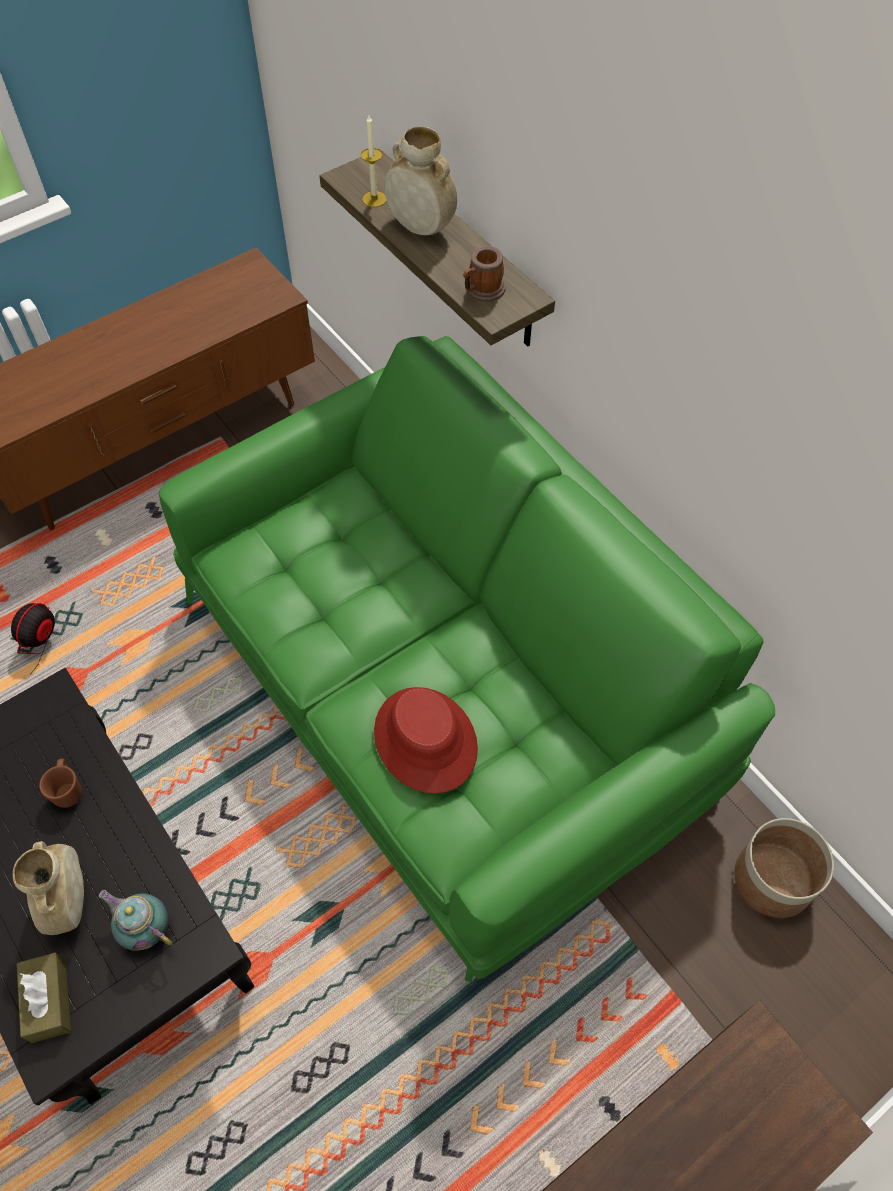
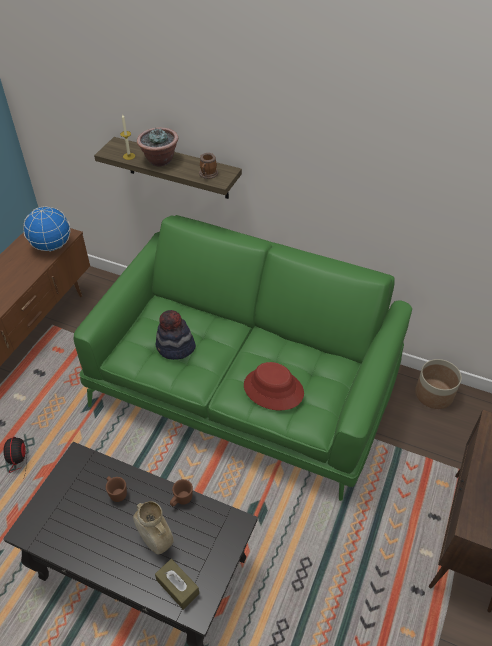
camera: 30 degrees left, 10 degrees down
teapot [99,890,173,951] -> none
beige vase [384,126,457,235] -> potted plant [137,128,178,167]
none -> globe [23,206,71,252]
none -> hat [156,310,196,360]
none -> brown mug [170,479,193,506]

